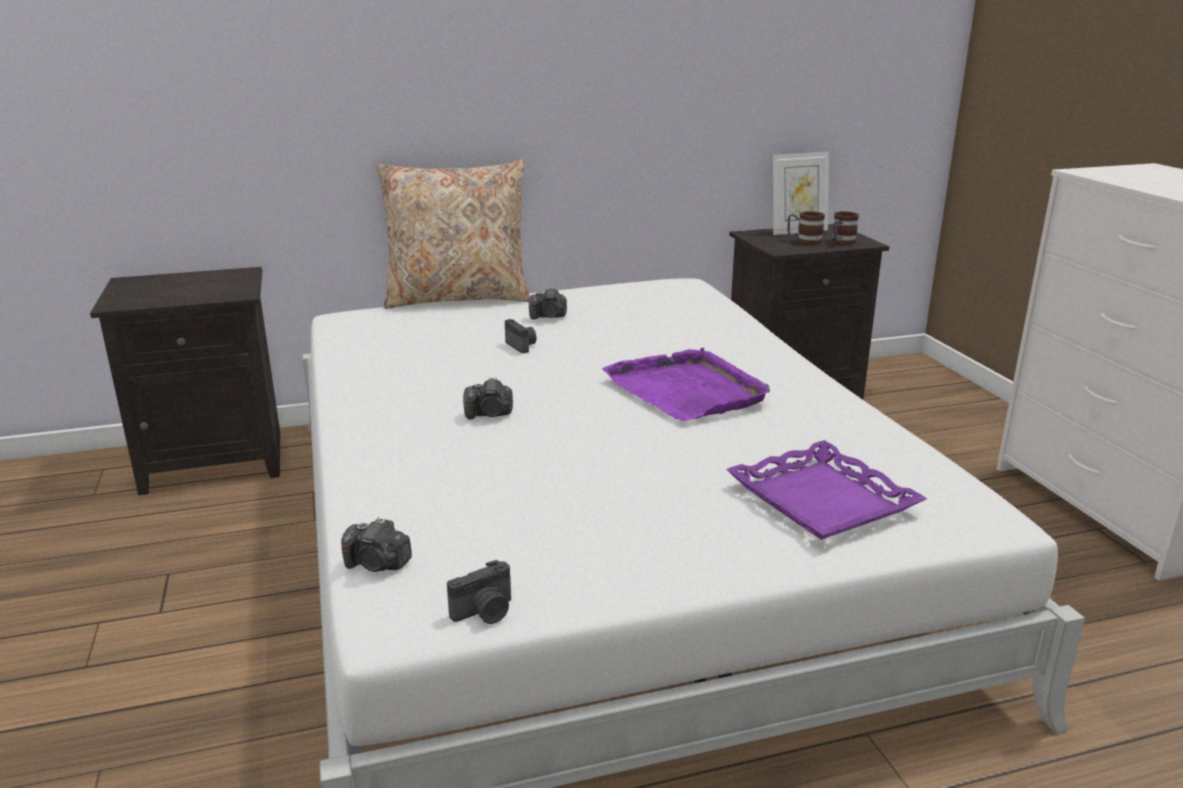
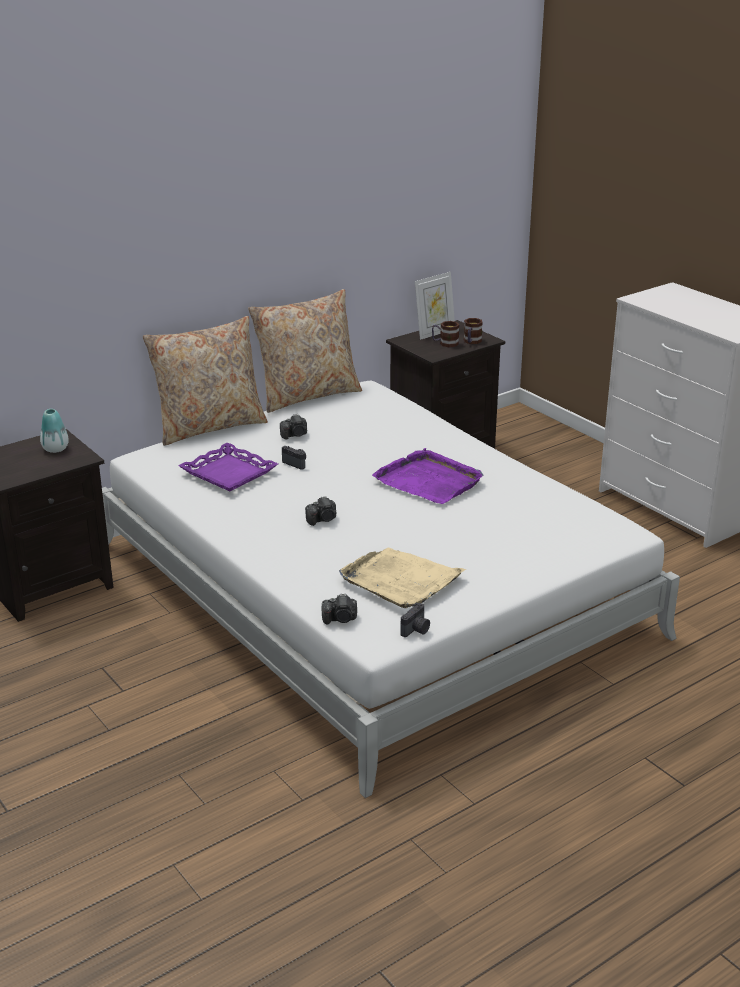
camera: 20 degrees left, 5 degrees up
purple tray [726,440,927,540] -> purple tray moved to [179,443,278,491]
none -> vase [40,409,69,453]
none -> beige pillow [248,289,362,413]
none -> beige tray [339,548,466,608]

